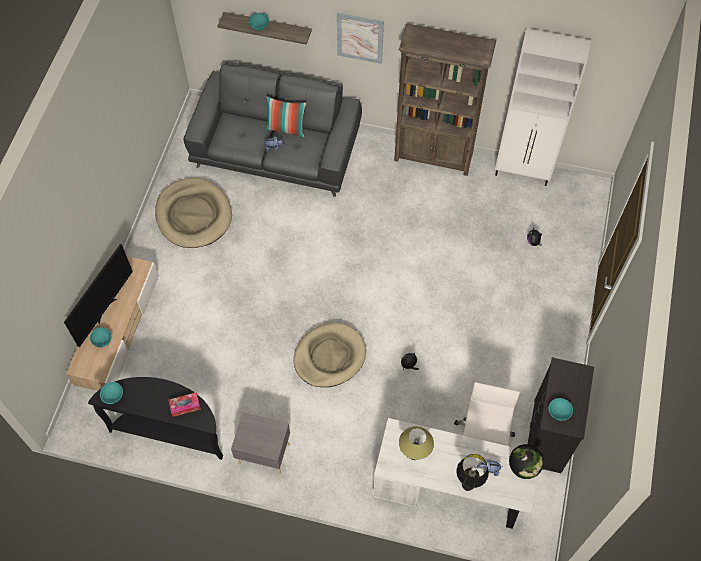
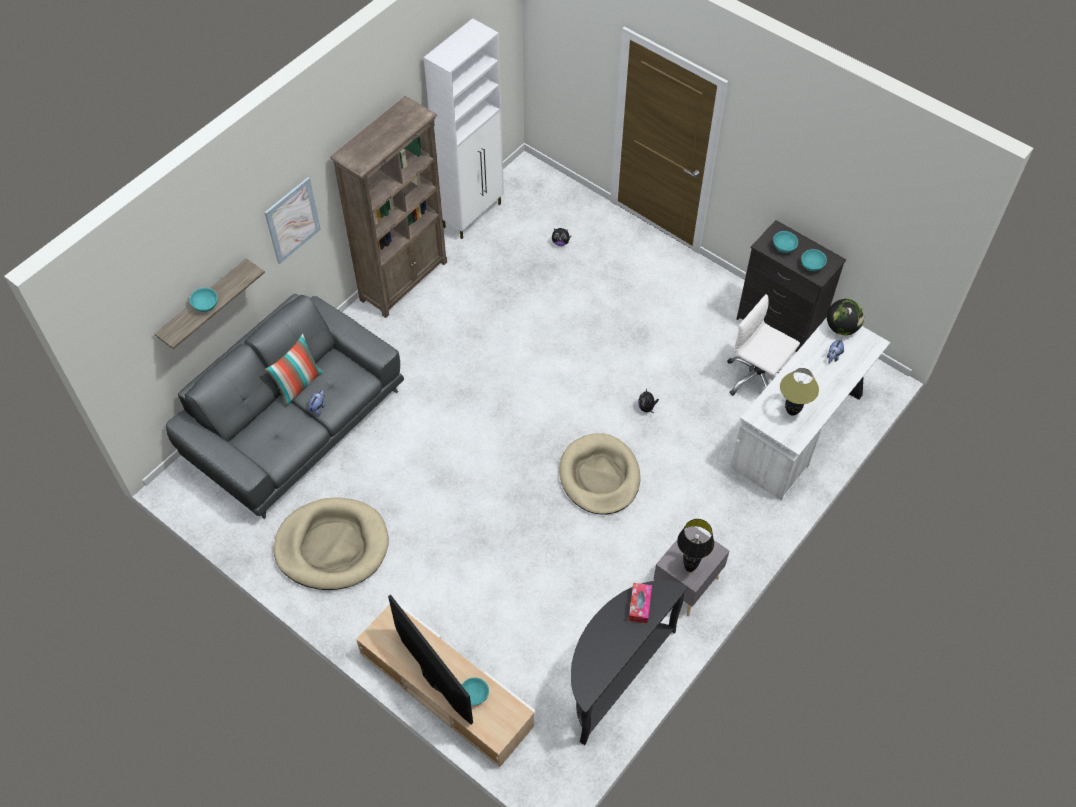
camera: 65 degrees left, 5 degrees down
turquoise bowl [100,382,123,404] -> turquoise bowl moved to [773,231,798,253]
black table lamp [456,454,489,491] -> black table lamp moved to [677,519,714,572]

